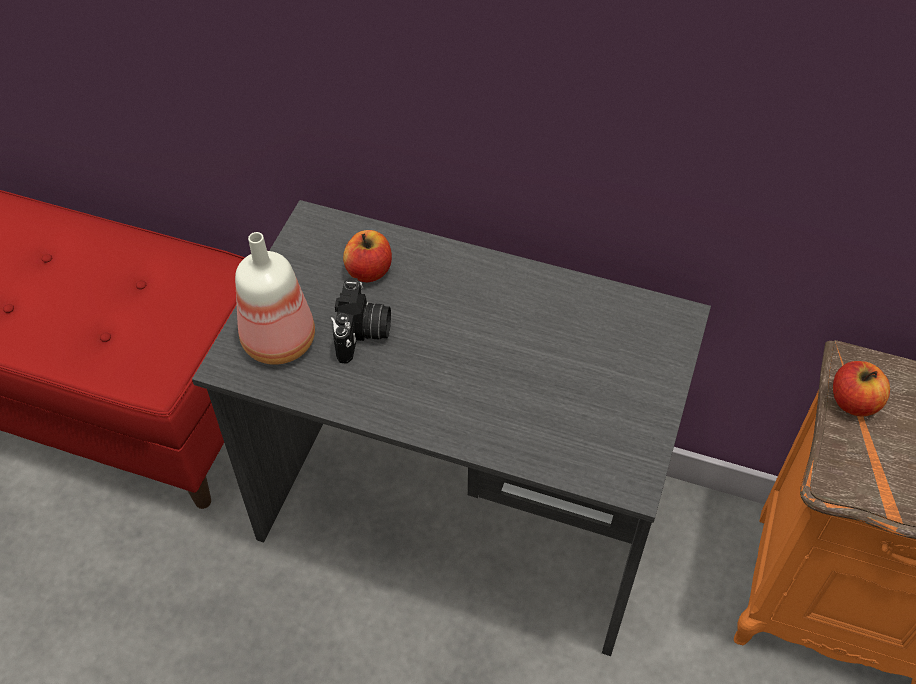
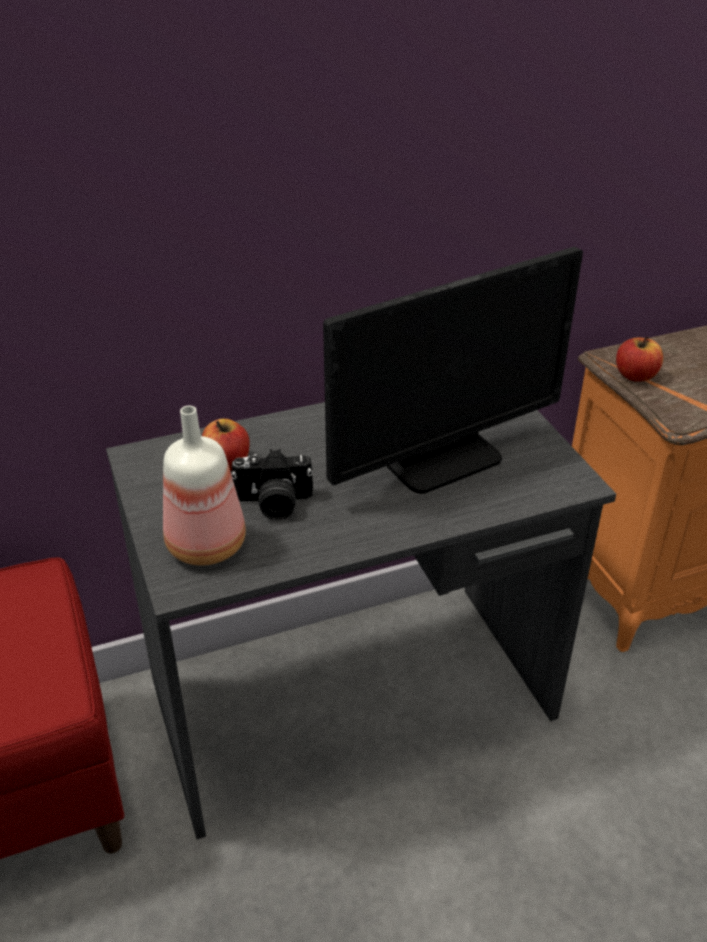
camera: 40 degrees left, 15 degrees down
camera [331,278,391,364] -> camera turned 120 degrees clockwise [232,449,313,520]
none -> monitor [323,247,583,494]

